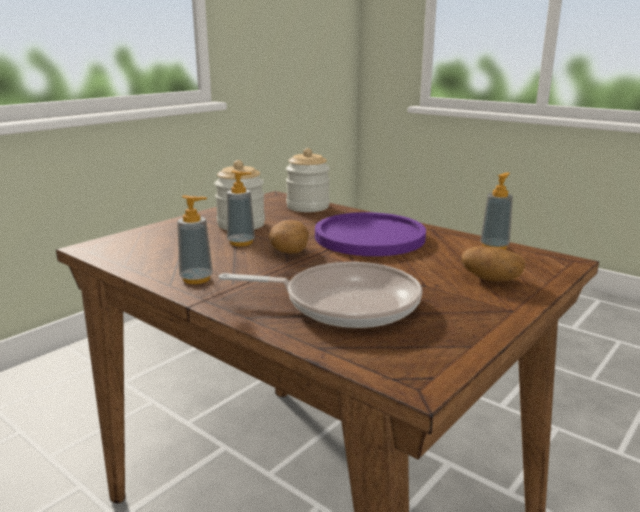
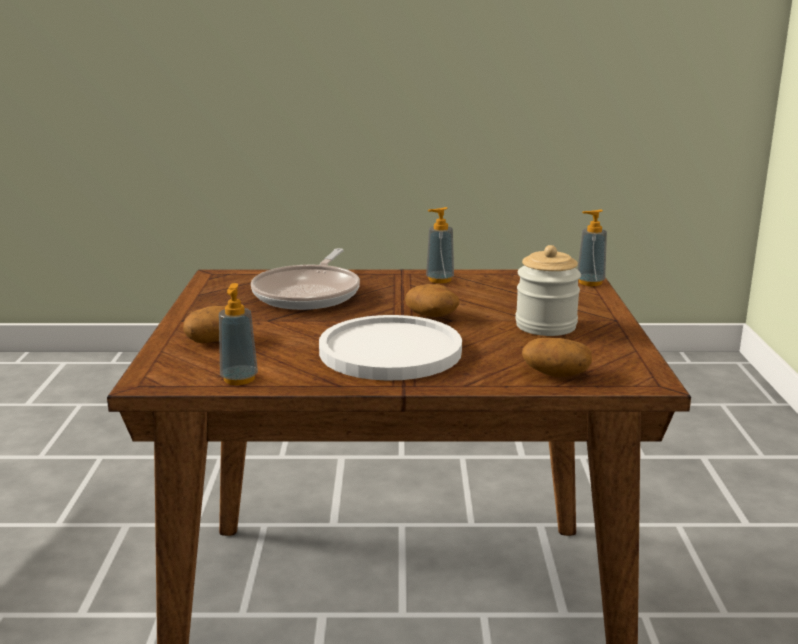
camera: 140 degrees right, 0 degrees up
frying pan [219,262,422,328] -> frying pan turned 45 degrees counterclockwise [251,248,360,310]
soap dispenser [227,170,255,246] -> soap dispenser moved to [577,210,607,286]
jar [286,148,330,212] -> potato [522,338,592,377]
purple plate [315,212,426,256] -> white plate [319,315,462,381]

